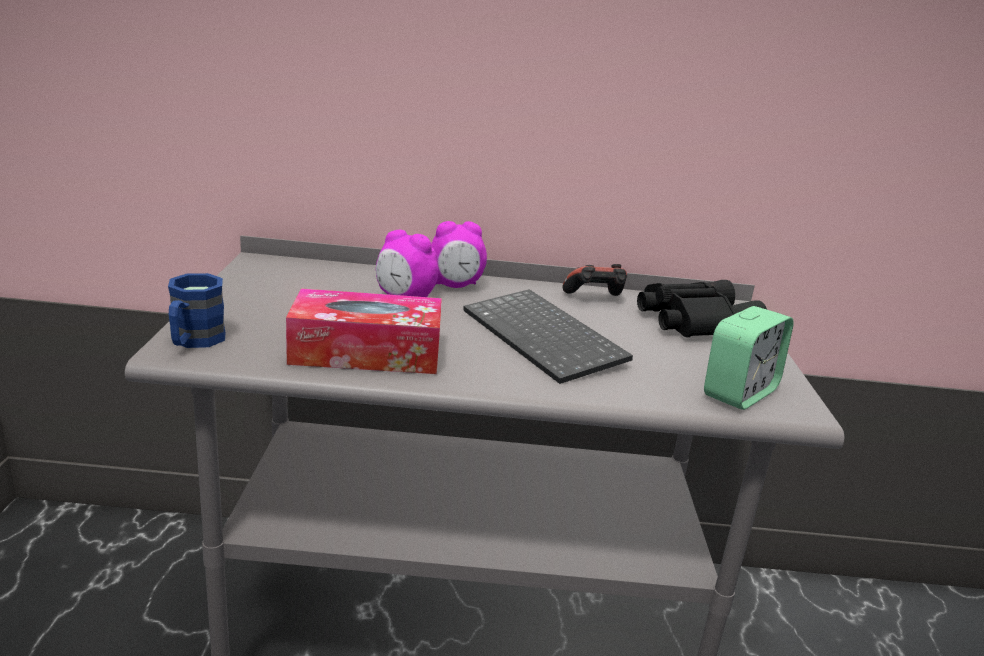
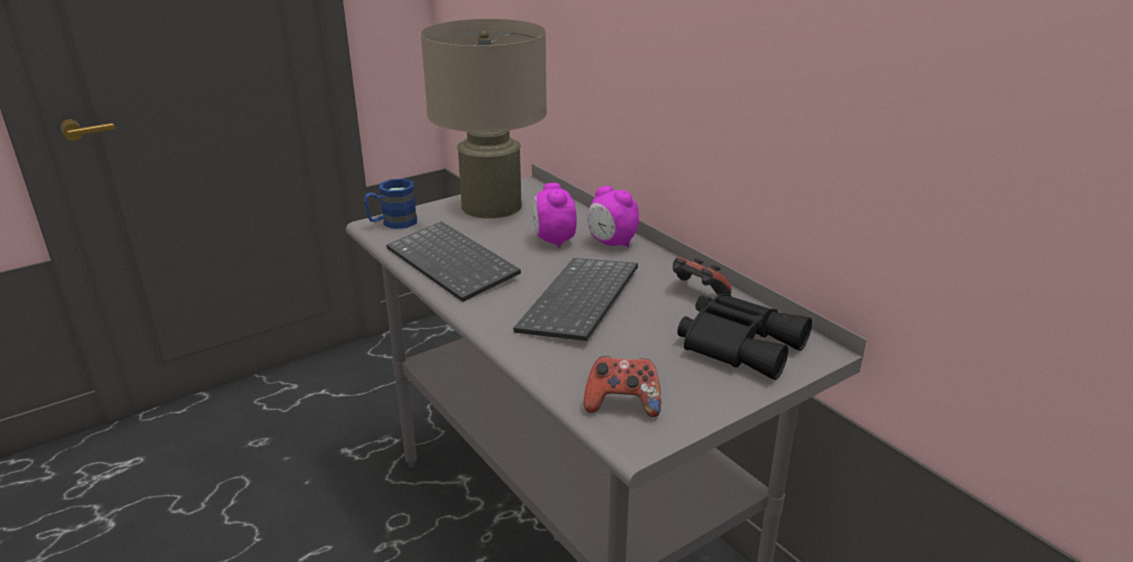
camera: 55 degrees right, 5 degrees up
tissue box [286,288,442,374] -> keyboard [386,221,521,302]
alarm clock [704,306,794,410] -> game controller [584,356,661,417]
none -> beige table lamp [421,19,547,219]

